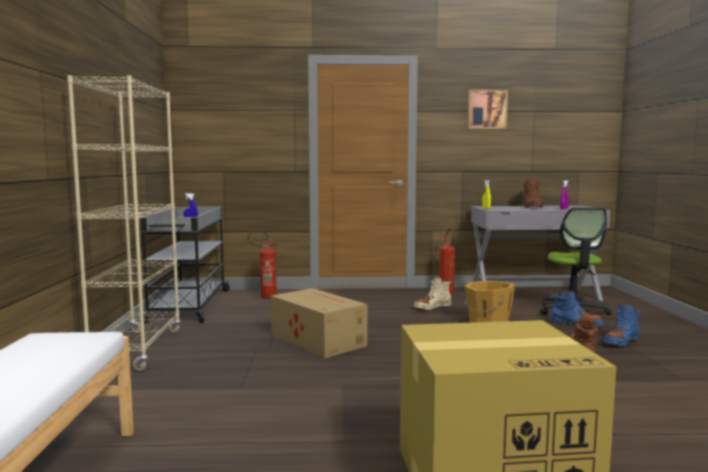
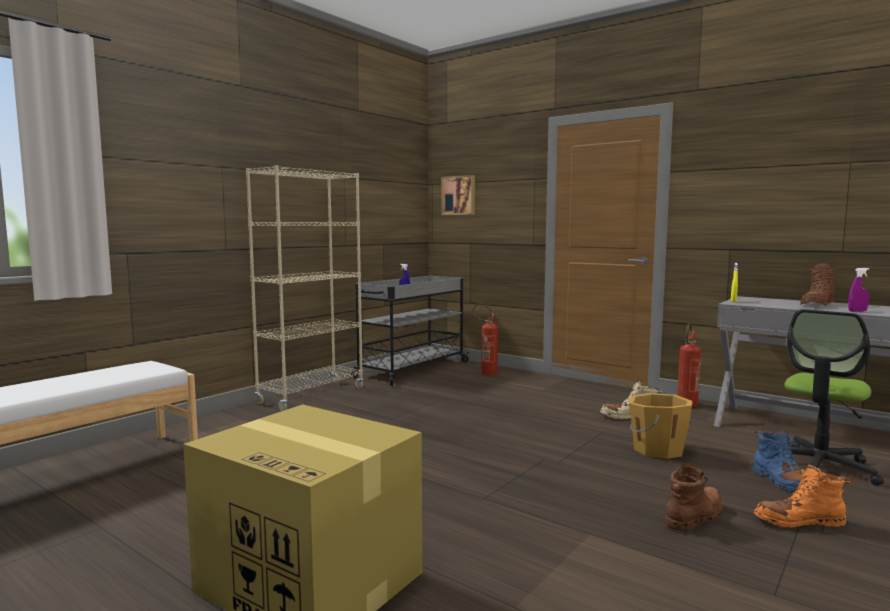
camera: 40 degrees right, 0 degrees up
cardboard box [271,288,367,358] -> none
picture [468,89,508,129] -> picture moved to [441,175,475,215]
blue boot [603,304,640,346] -> orange boot [754,464,851,528]

